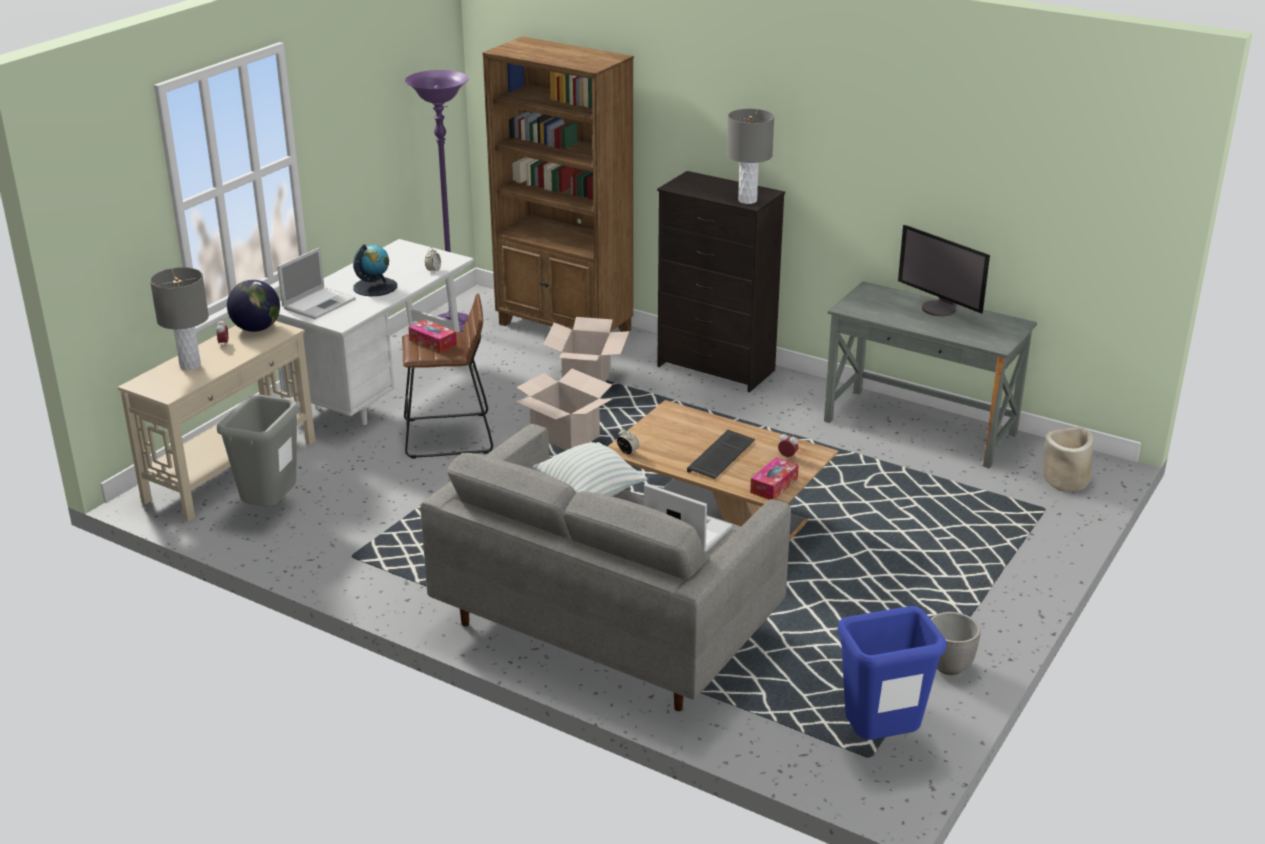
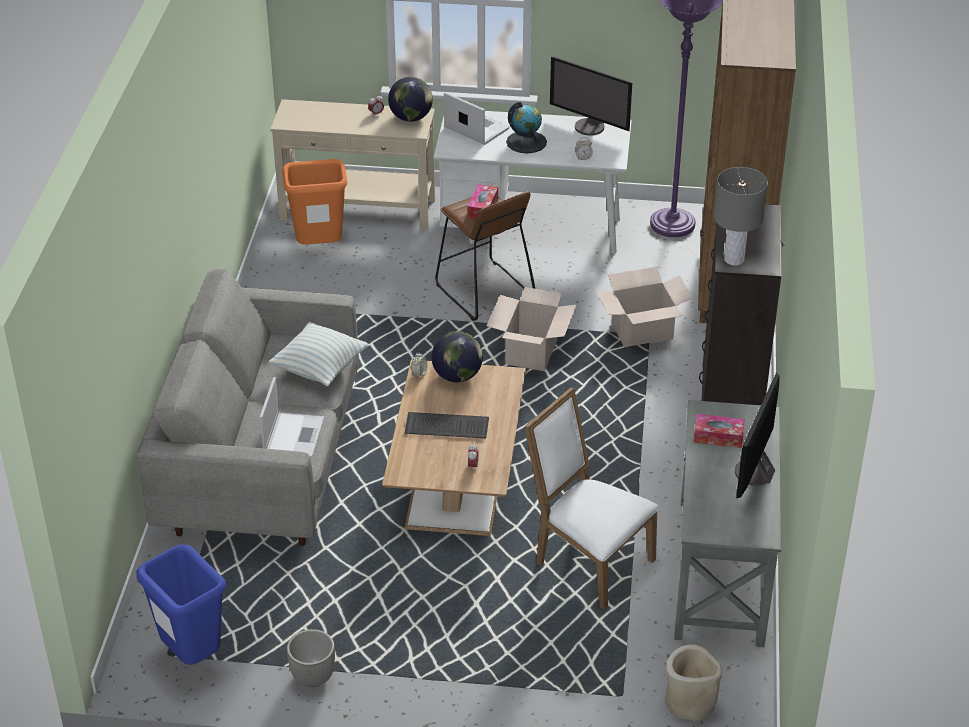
camera: 65 degrees right, 10 degrees up
grey table lamp [150,267,209,370] -> none
grey trash can [217,395,300,507] -> orange trash can [282,159,347,245]
laptop [277,247,356,319] -> laptop turned 150 degrees counterclockwise [444,92,509,145]
tissue box [750,457,799,500] -> tissue box moved to [694,414,745,448]
none -> globe [432,331,483,382]
none -> white chair [525,387,658,610]
none -> monitor [550,57,632,136]

